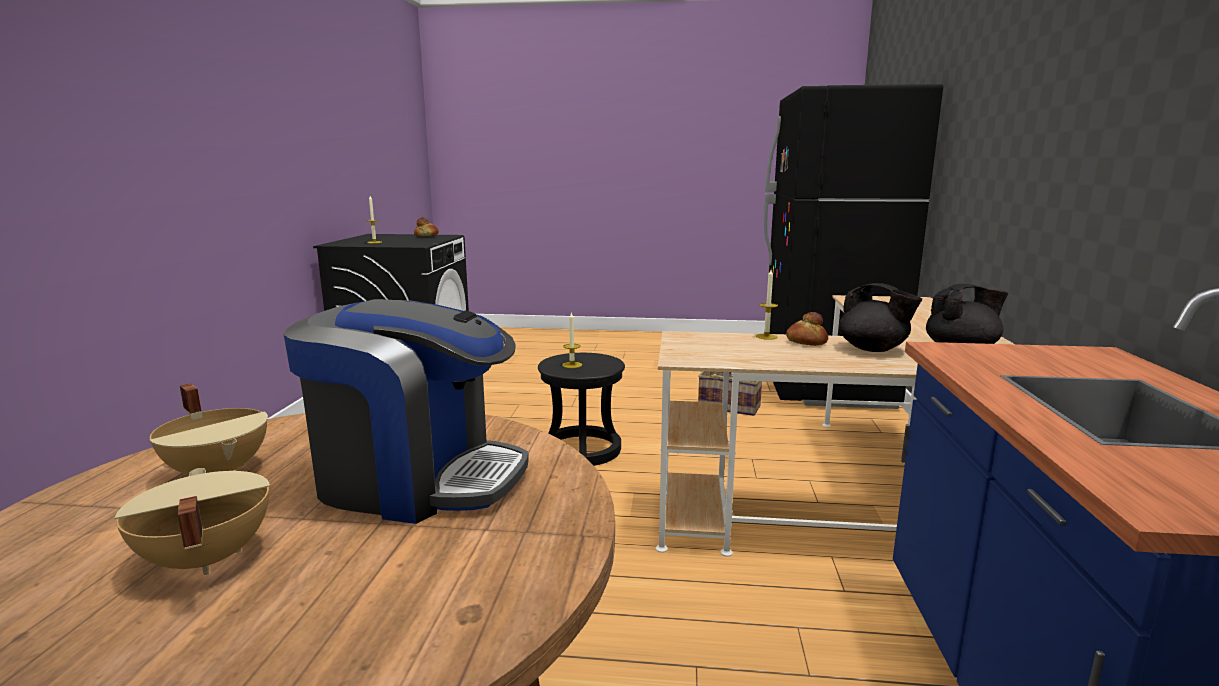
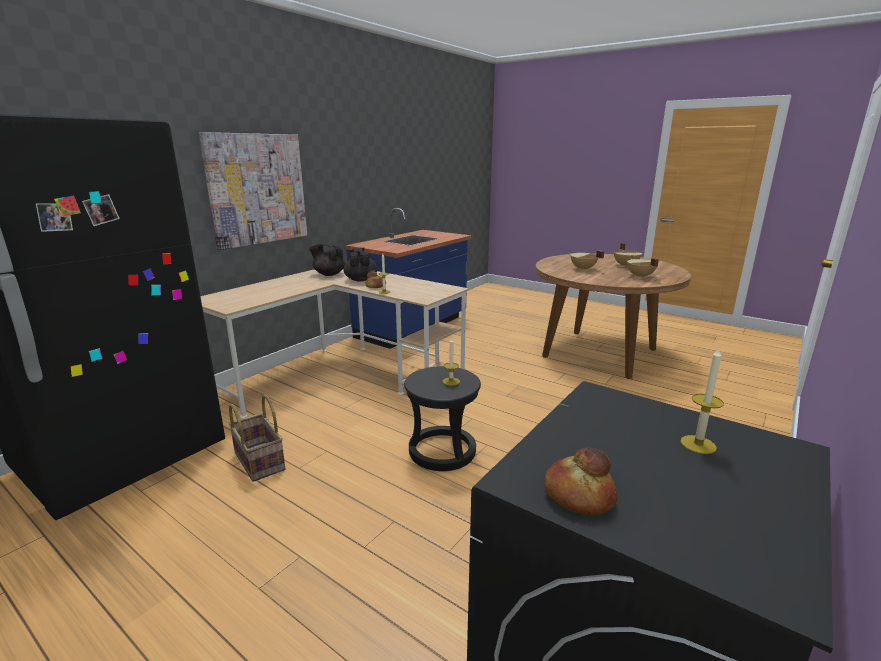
camera: 150 degrees left, 5 degrees up
coffee machine [284,299,529,524] -> beige cooking pot [569,250,604,270]
none -> picture [199,132,307,250]

